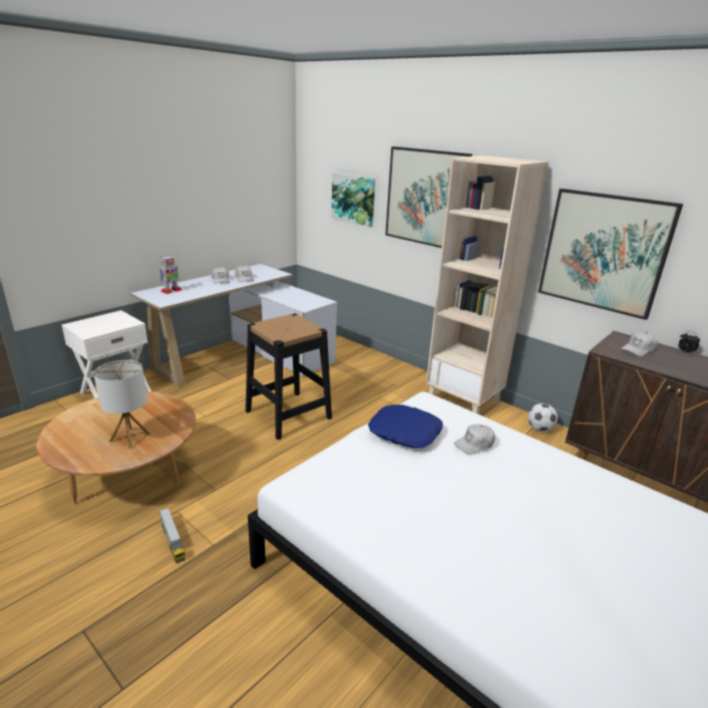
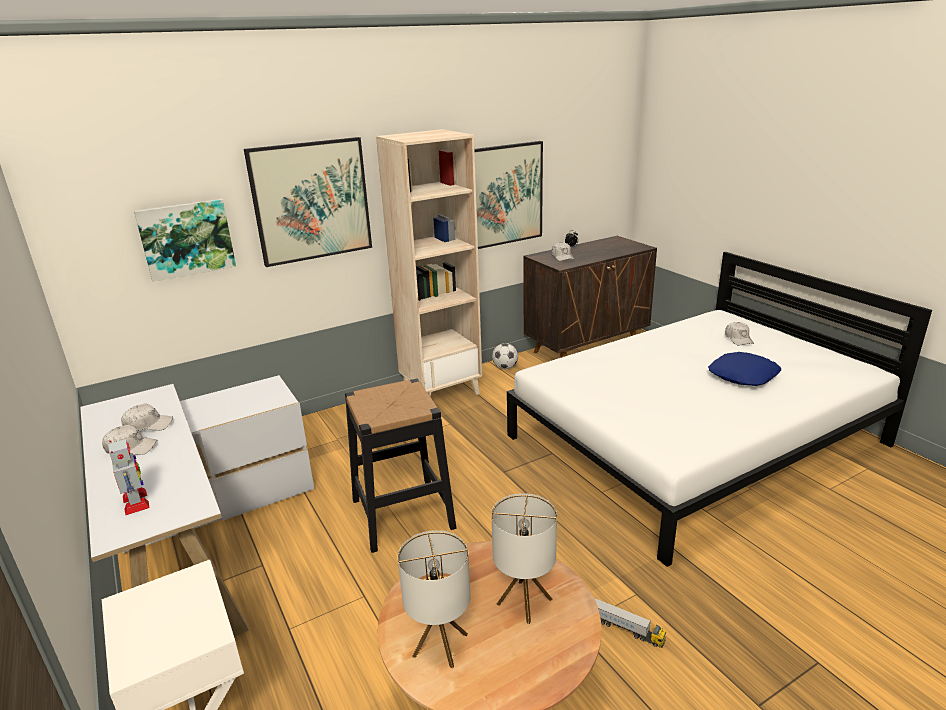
camera: 70 degrees left, 0 degrees up
toy truck [159,508,185,563] -> toy truck turned 45 degrees clockwise [594,598,666,648]
blue pillow [368,405,443,448] -> blue pillow moved to [708,352,781,386]
white cap [454,424,495,454] -> white cap moved to [725,322,754,345]
none -> table lamp [398,530,471,668]

